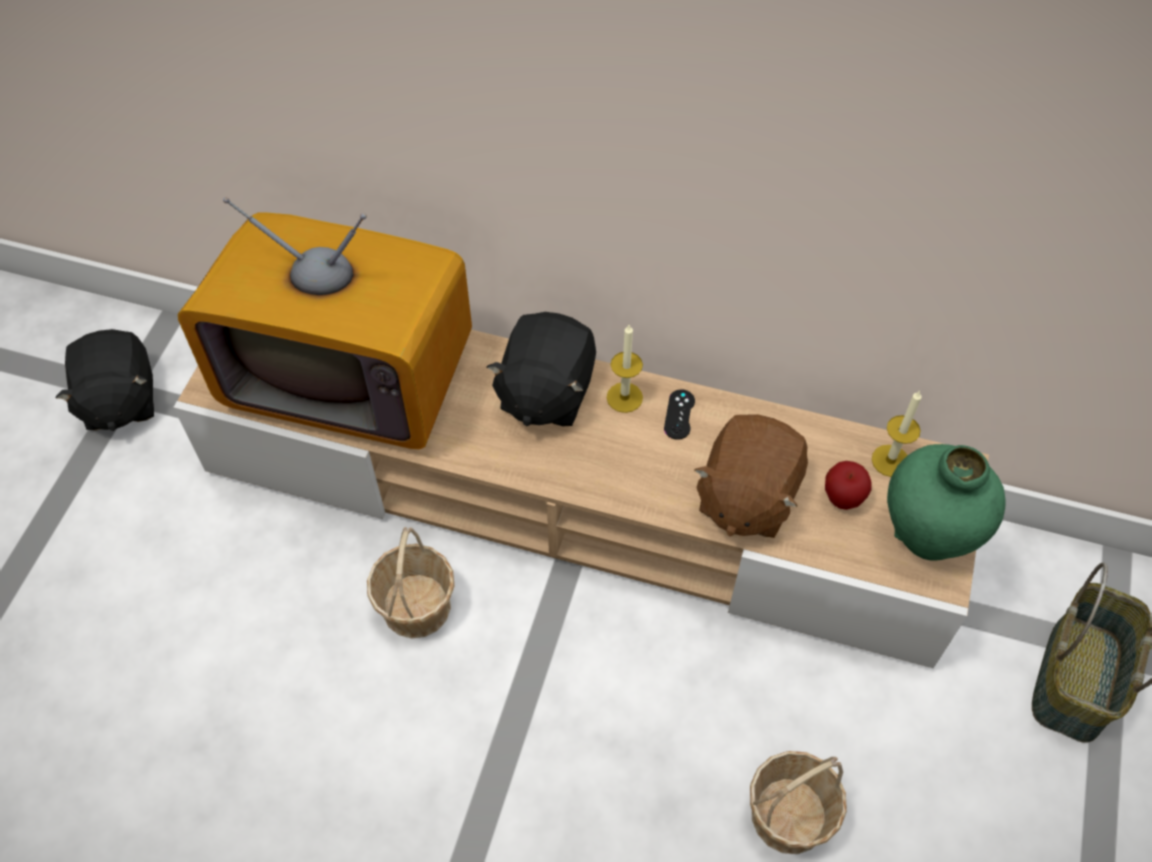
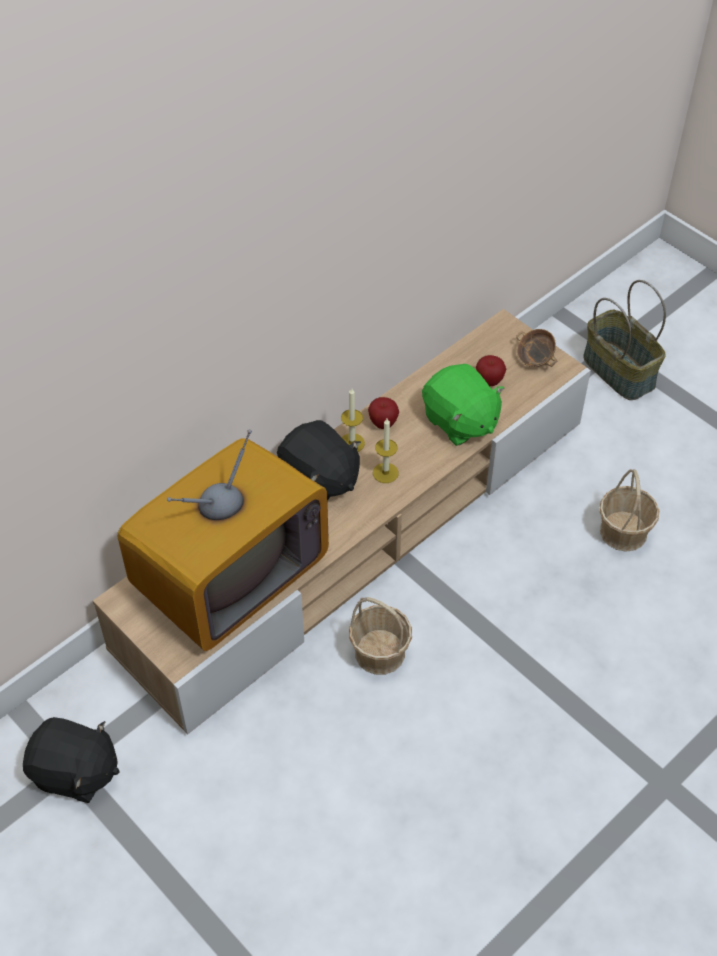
camera: 60 degrees left, 5 degrees down
black game controller [664,389,695,440] -> apple [368,397,399,429]
brown plush toy [694,414,808,538] -> green plush toy [422,364,504,446]
candle [872,390,922,477] -> candle moved to [373,419,398,483]
green vase [887,444,1006,561] -> bowl [516,329,557,367]

